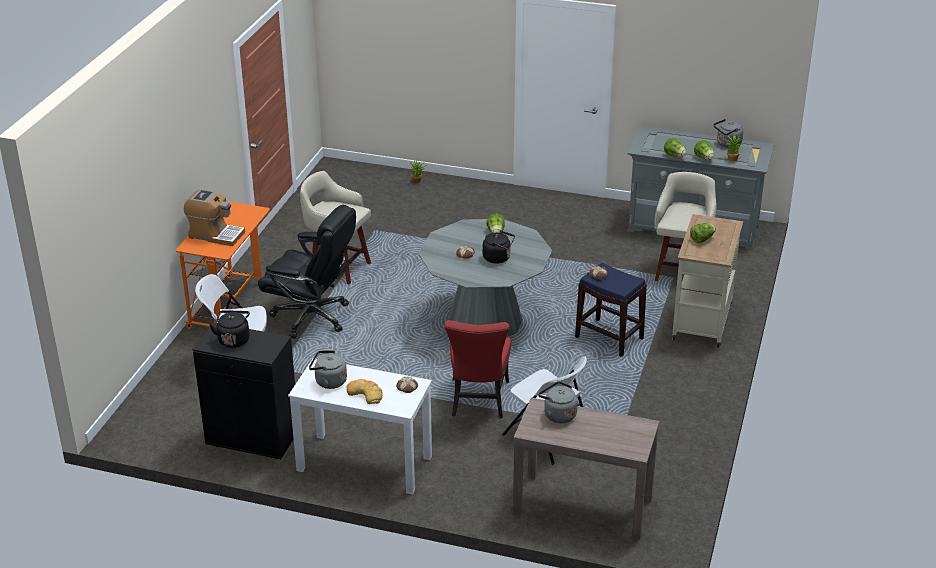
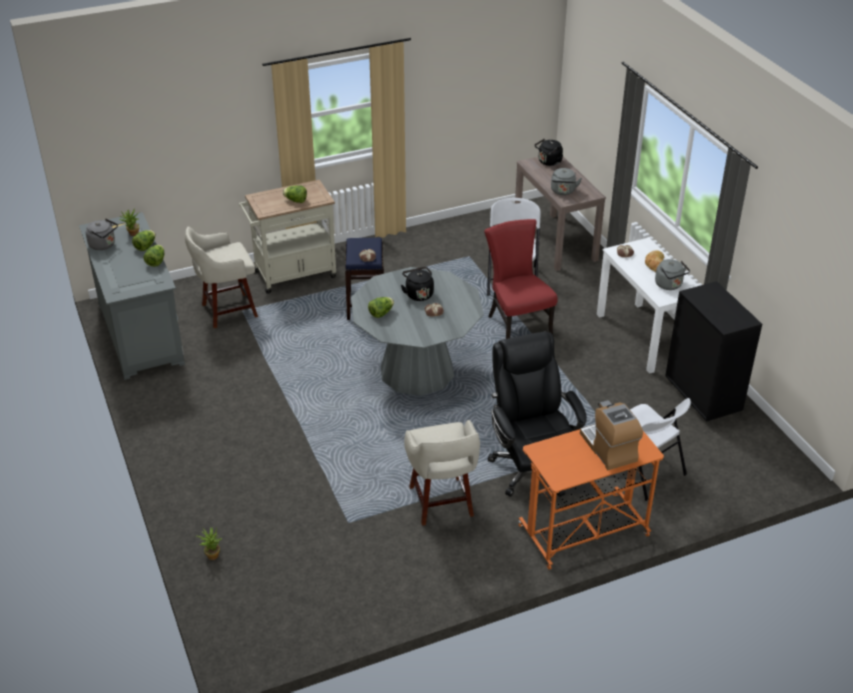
camera: 130 degrees left, 5 degrees up
black kettle [209,310,250,348] -> black kettle moved to [535,139,563,166]
red chair [444,320,512,419] -> red chair turned 75 degrees counterclockwise [484,219,558,339]

